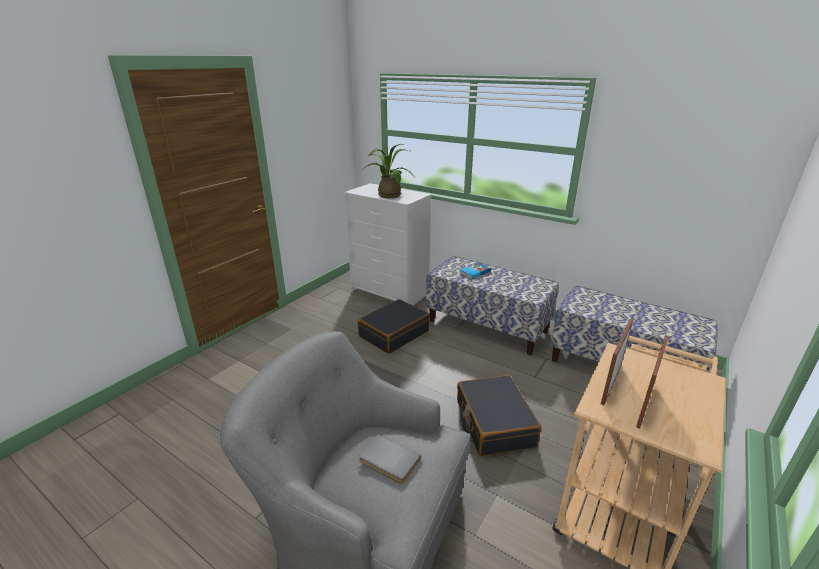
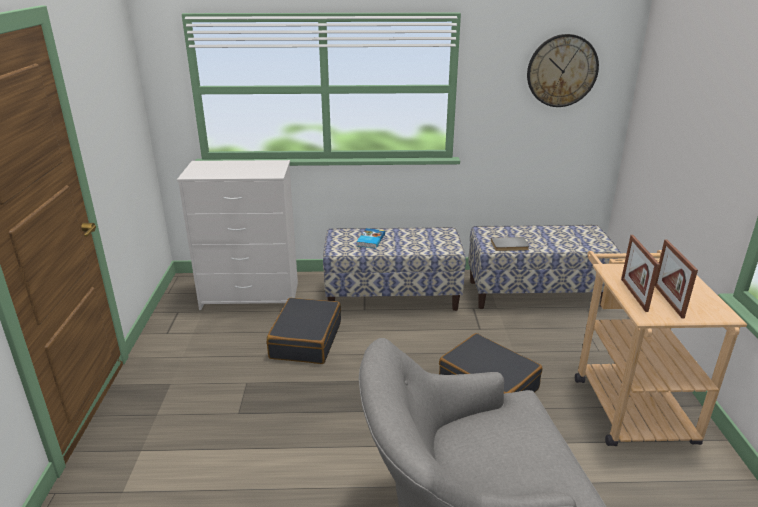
camera: 35 degrees left, 0 degrees up
grey book [359,434,421,484] -> grey book moved to [491,237,529,251]
potted plant [364,144,415,198] -> none
none -> wall clock [527,34,599,107]

